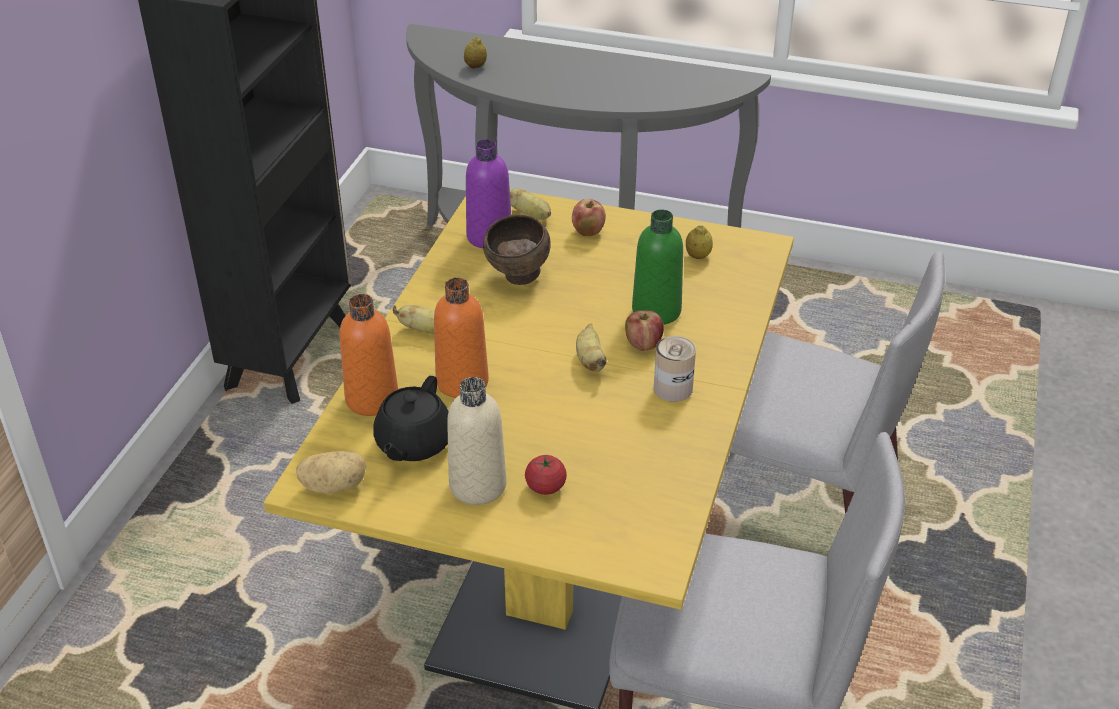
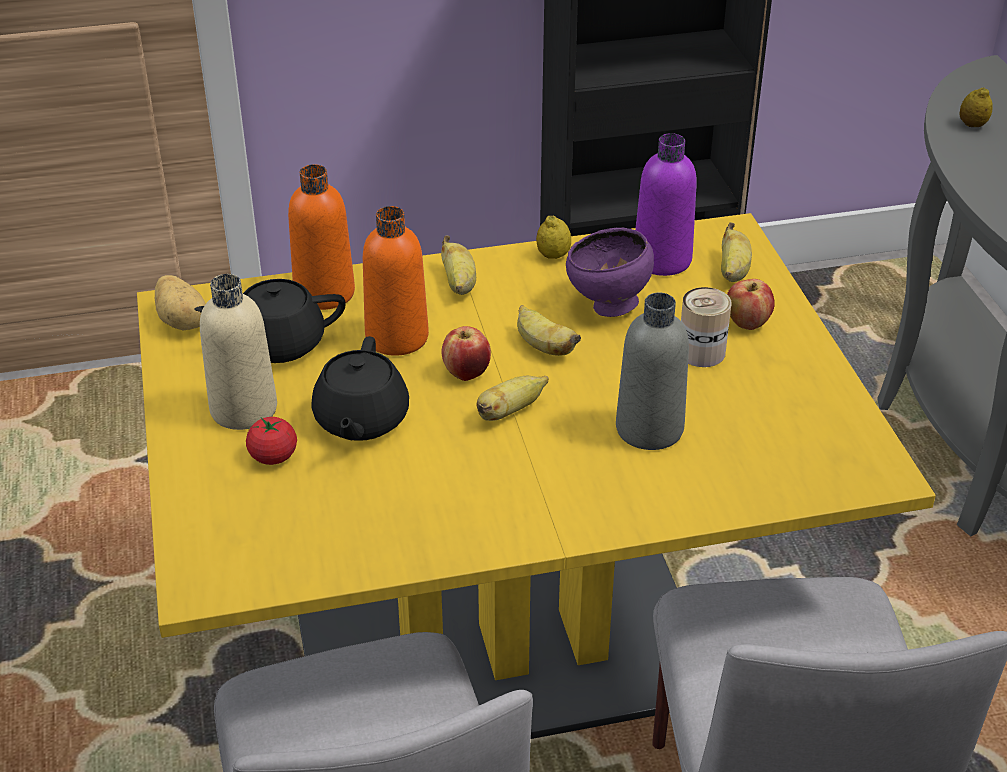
camera: 60 degrees right, 0 degrees up
brown bowl [483,214,551,285] -> purple bowl [566,228,654,317]
apple [625,310,664,351] -> apple moved to [441,326,491,381]
green bottle [632,209,683,325] -> grey bottle [616,293,689,450]
can [654,336,696,402] -> can moved to [681,287,732,367]
lemon [686,225,713,259] -> lemon moved to [536,216,571,259]
none -> black teapot [311,336,409,441]
none -> banana [517,305,581,356]

